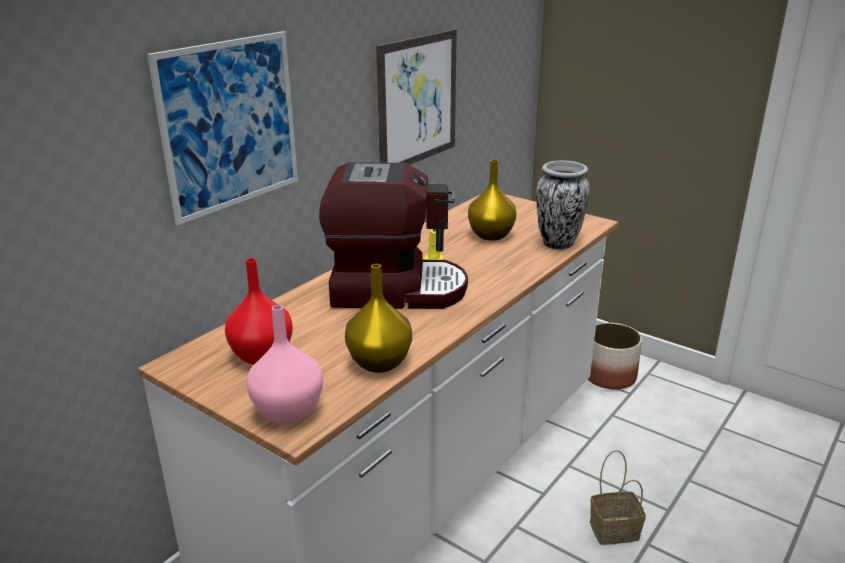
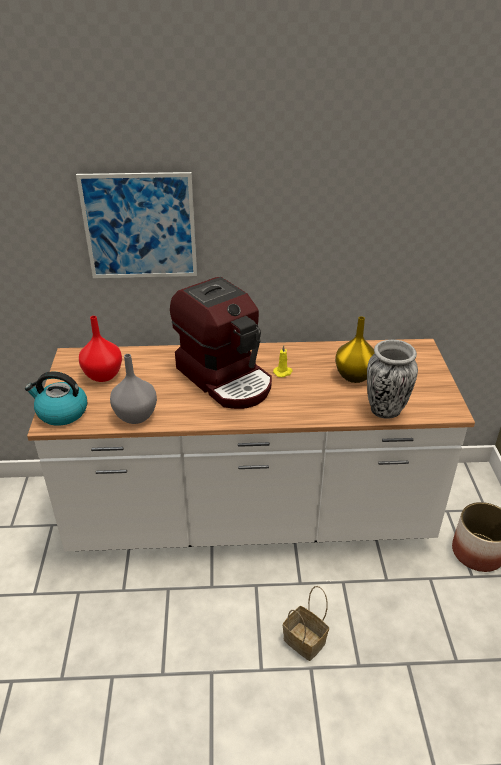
camera: 50 degrees right, 10 degrees up
pink vase [247,305,323,424] -> kettle [25,371,87,426]
yellow vase [345,264,412,373] -> grey vase [110,354,157,424]
picture [376,29,457,165] -> none

